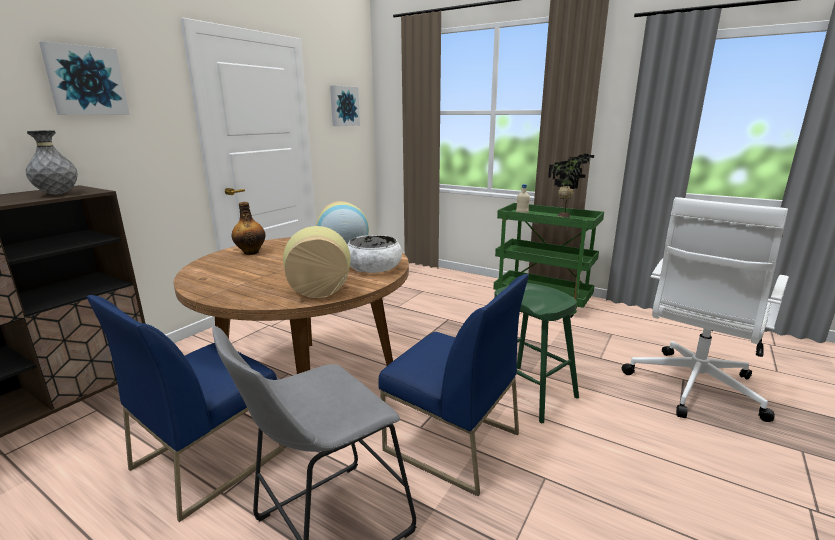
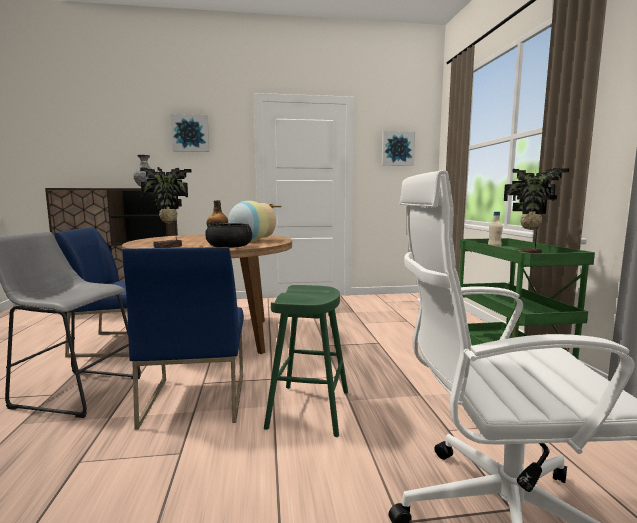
camera: 50 degrees right, 10 degrees down
vase [283,226,351,298] -> potted plant [140,167,191,248]
white bowl [348,235,402,273] -> black bowl [205,223,252,248]

